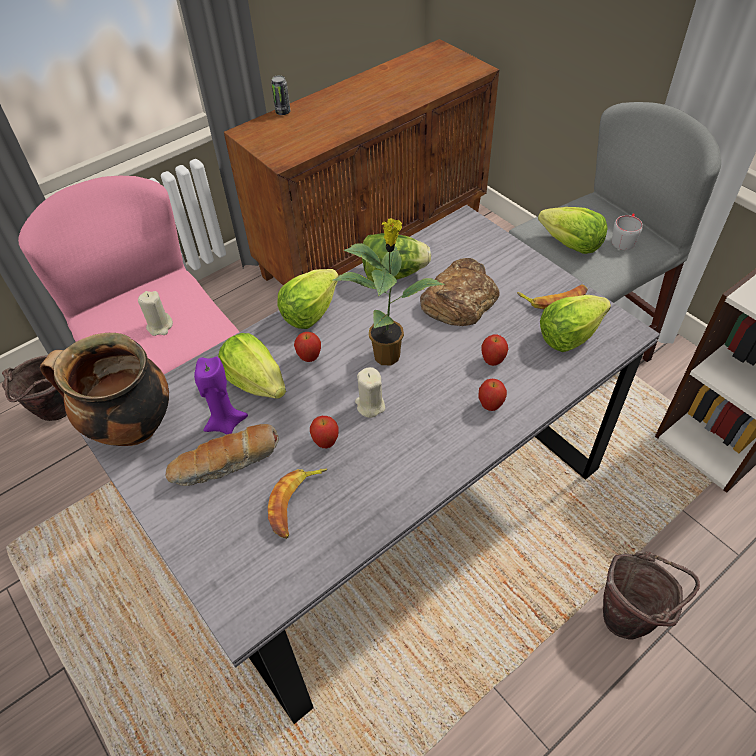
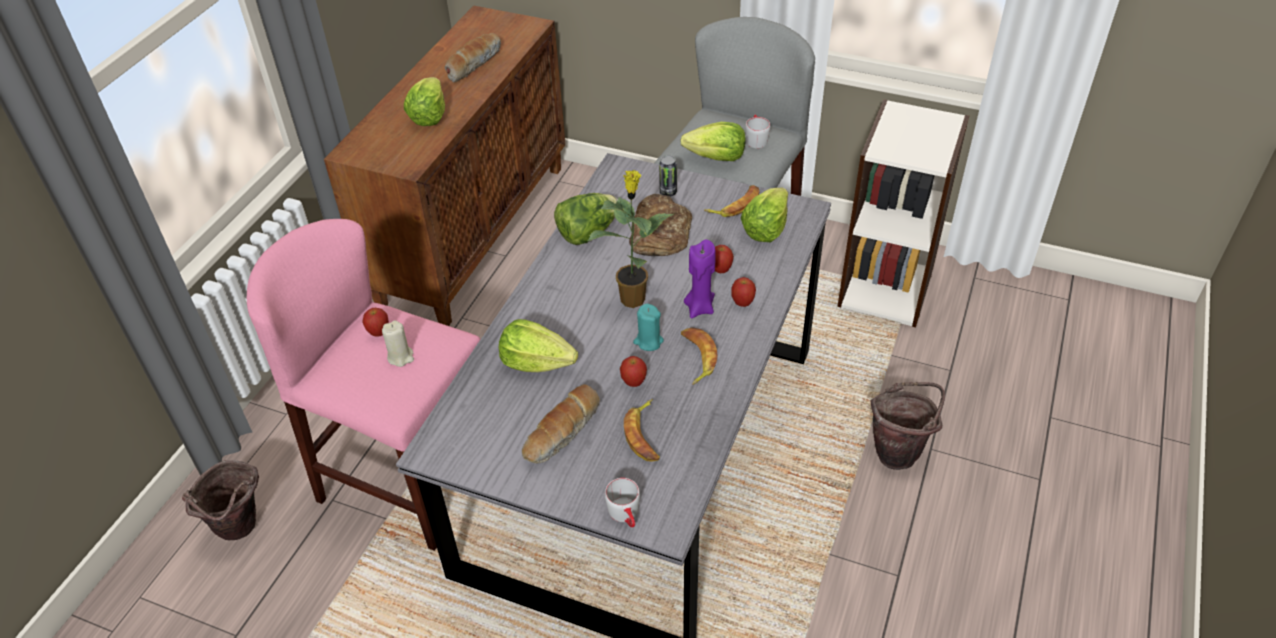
camera: 30 degrees left, 5 degrees down
cooking pot [40,333,169,446] -> none
purple candle [194,356,248,435] -> purple candle moved to [684,240,716,318]
can [271,75,290,115] -> can moved to [659,155,677,197]
lettuce [277,269,339,329] -> lettuce moved to [404,77,445,126]
apple [294,332,321,362] -> apple moved to [362,308,389,336]
beige candle [355,367,385,418] -> turquoise candle [633,304,664,351]
none -> bread [445,33,501,83]
none -> grey mug [605,478,640,528]
none -> banana [681,327,718,385]

